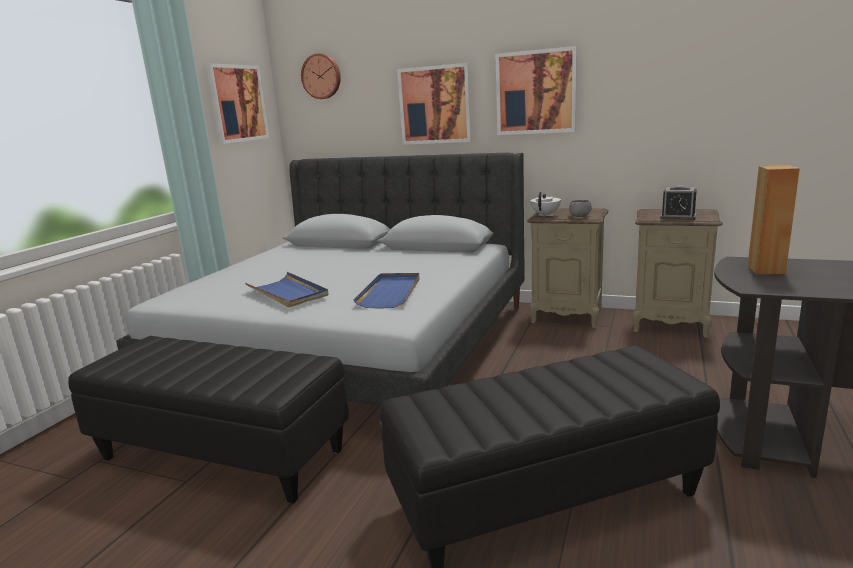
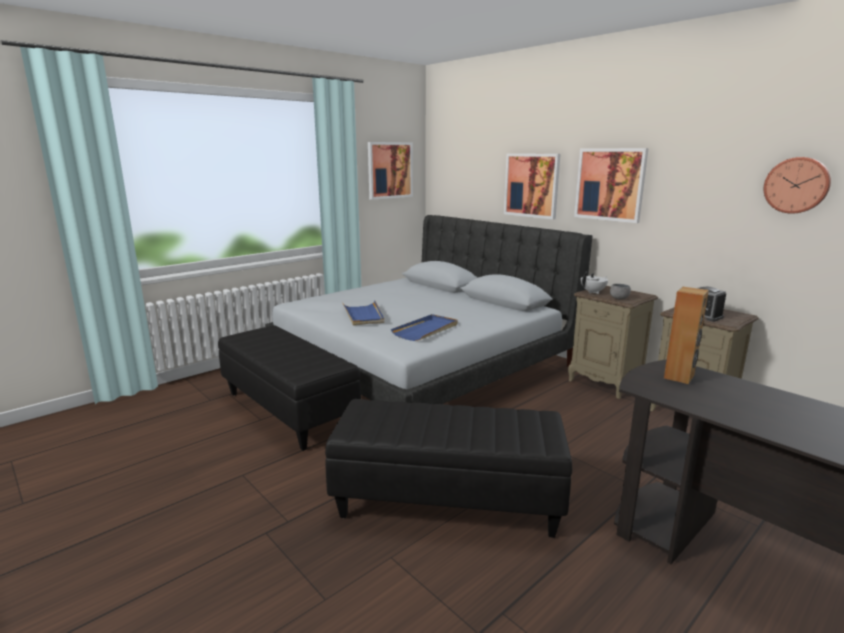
camera: 25 degrees right, 0 degrees up
wall clock [301,54,341,99] -> wall clock moved to [764,157,831,214]

